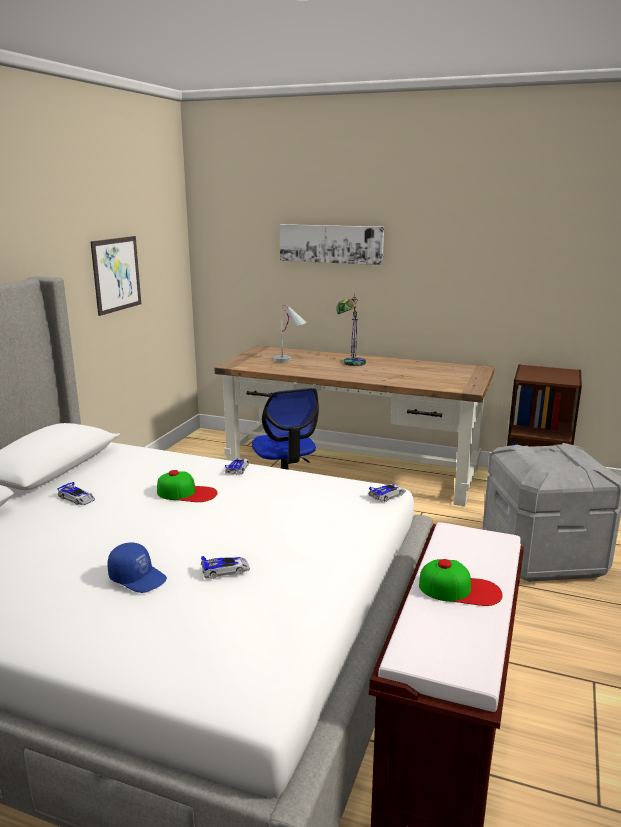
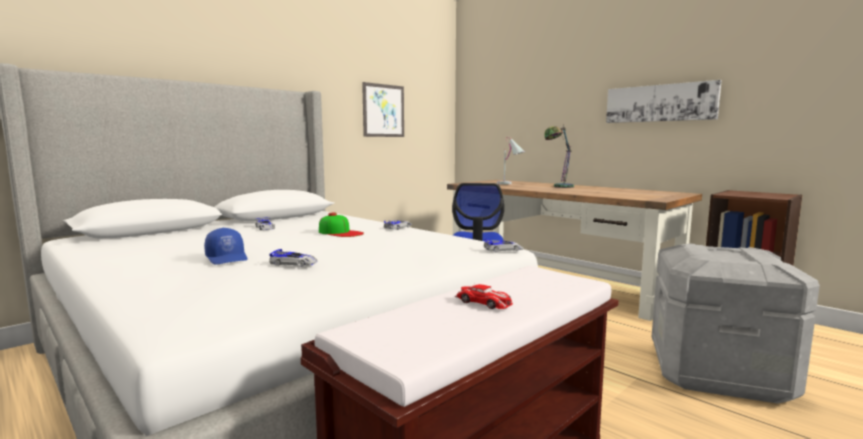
camera: 25 degrees right, 10 degrees down
picture [280,224,384,265] -> picture moved to [606,80,722,123]
cap [419,559,503,606] -> toy car [455,284,513,309]

